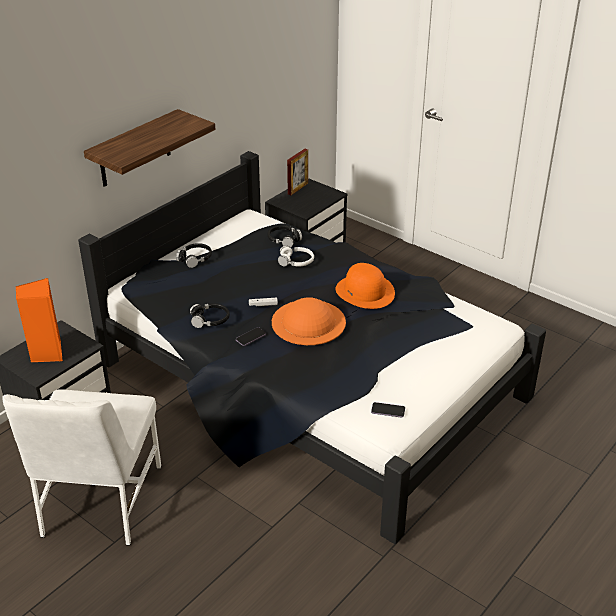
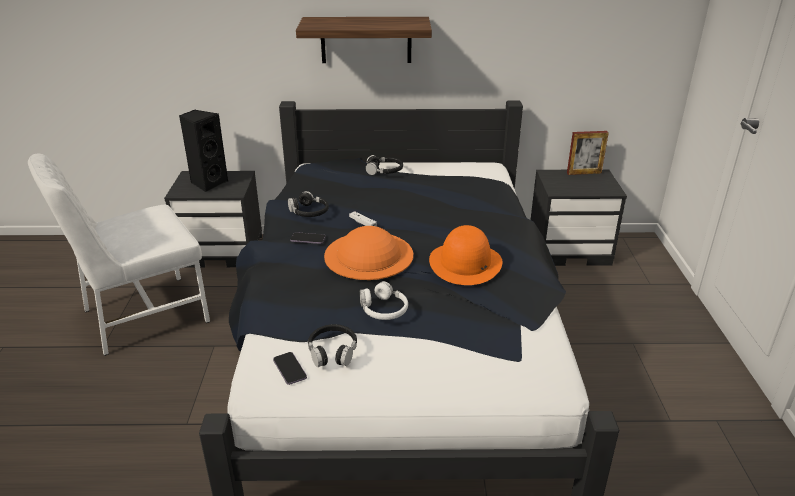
camera: 50 degrees right, 5 degrees down
orange speaker [16,278,63,363] -> black speaker [179,110,228,192]
black headphones [267,225,302,248] -> black headphones moved to [308,324,357,367]
white headphones [278,245,314,267] -> white headphones moved to [360,281,408,320]

